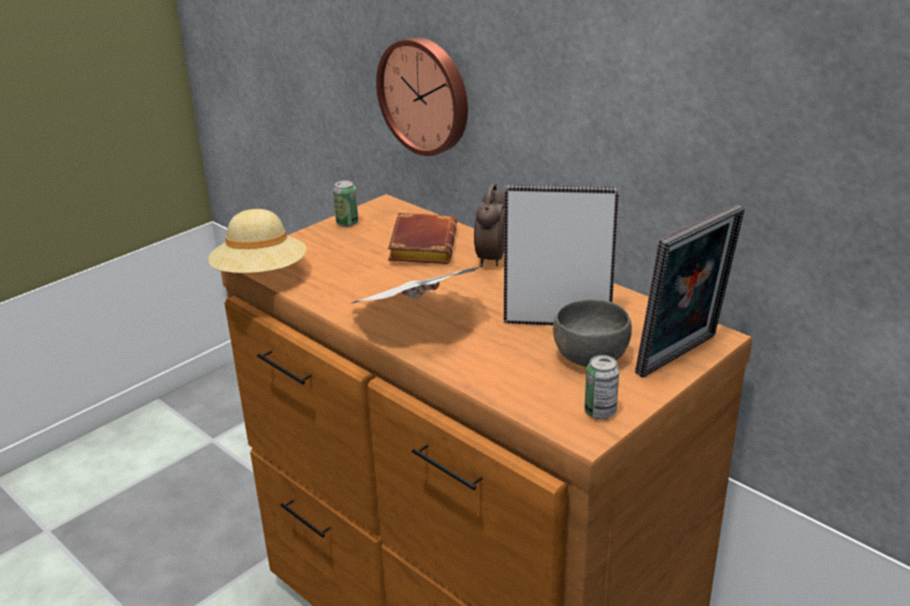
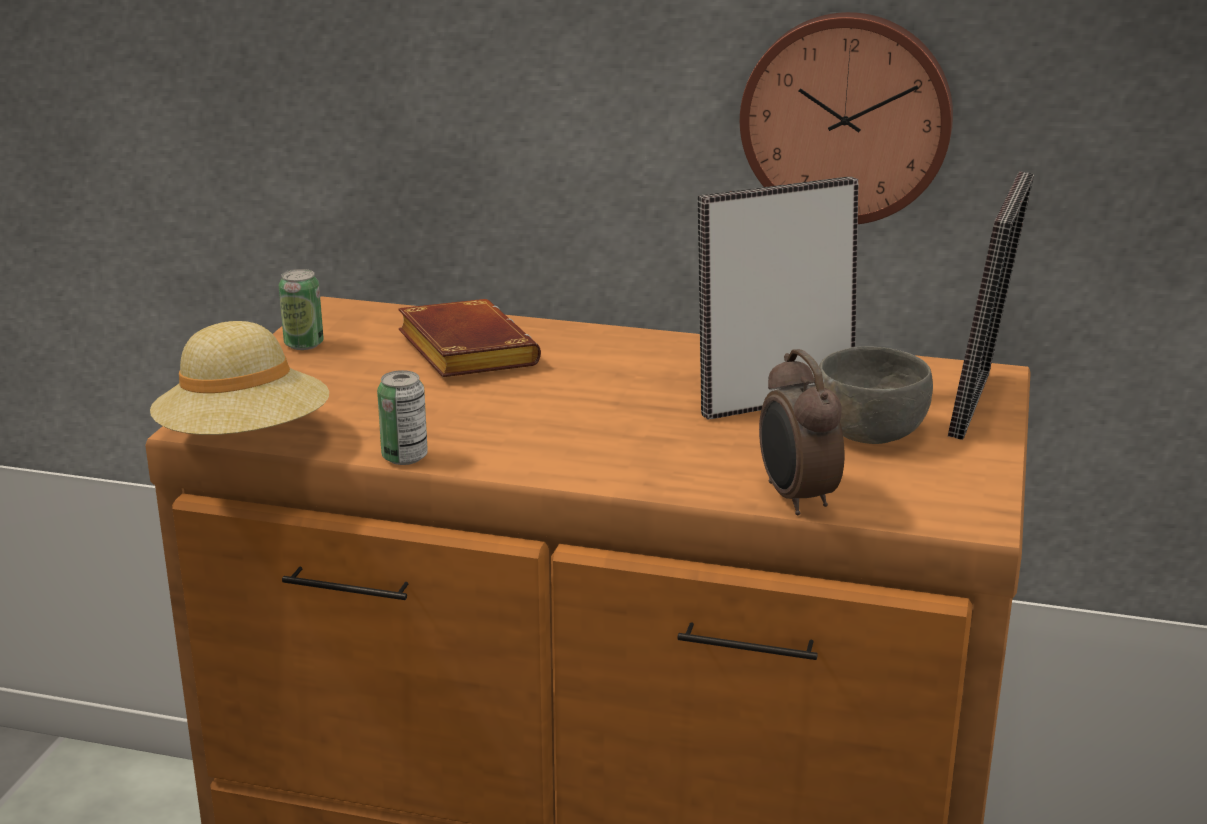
camera: 30 degrees left, 5 degrees down
newspaper [349,267,480,304] -> none
wall clock [376,37,468,156] -> wall clock moved to [740,12,953,224]
alarm clock [474,184,505,267] -> alarm clock moved to [759,349,844,515]
can [584,355,619,419] -> can moved to [377,370,428,465]

